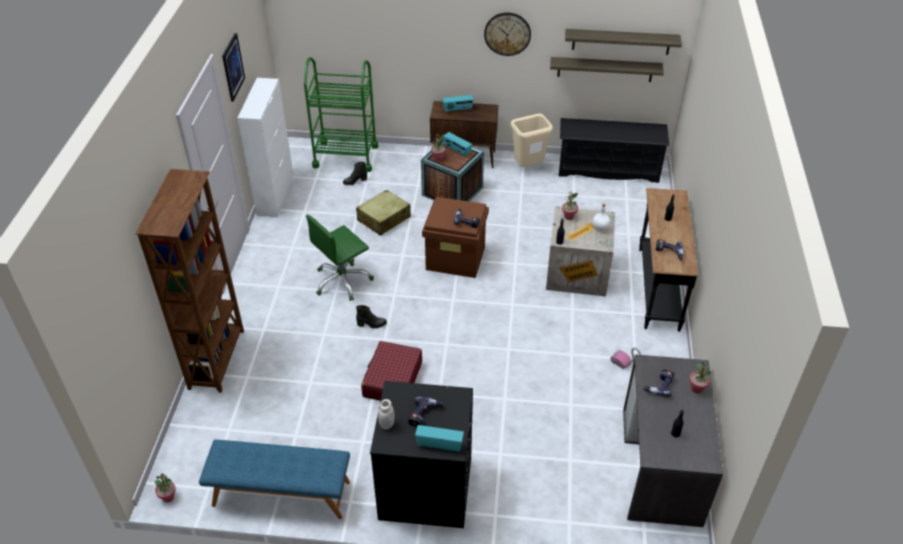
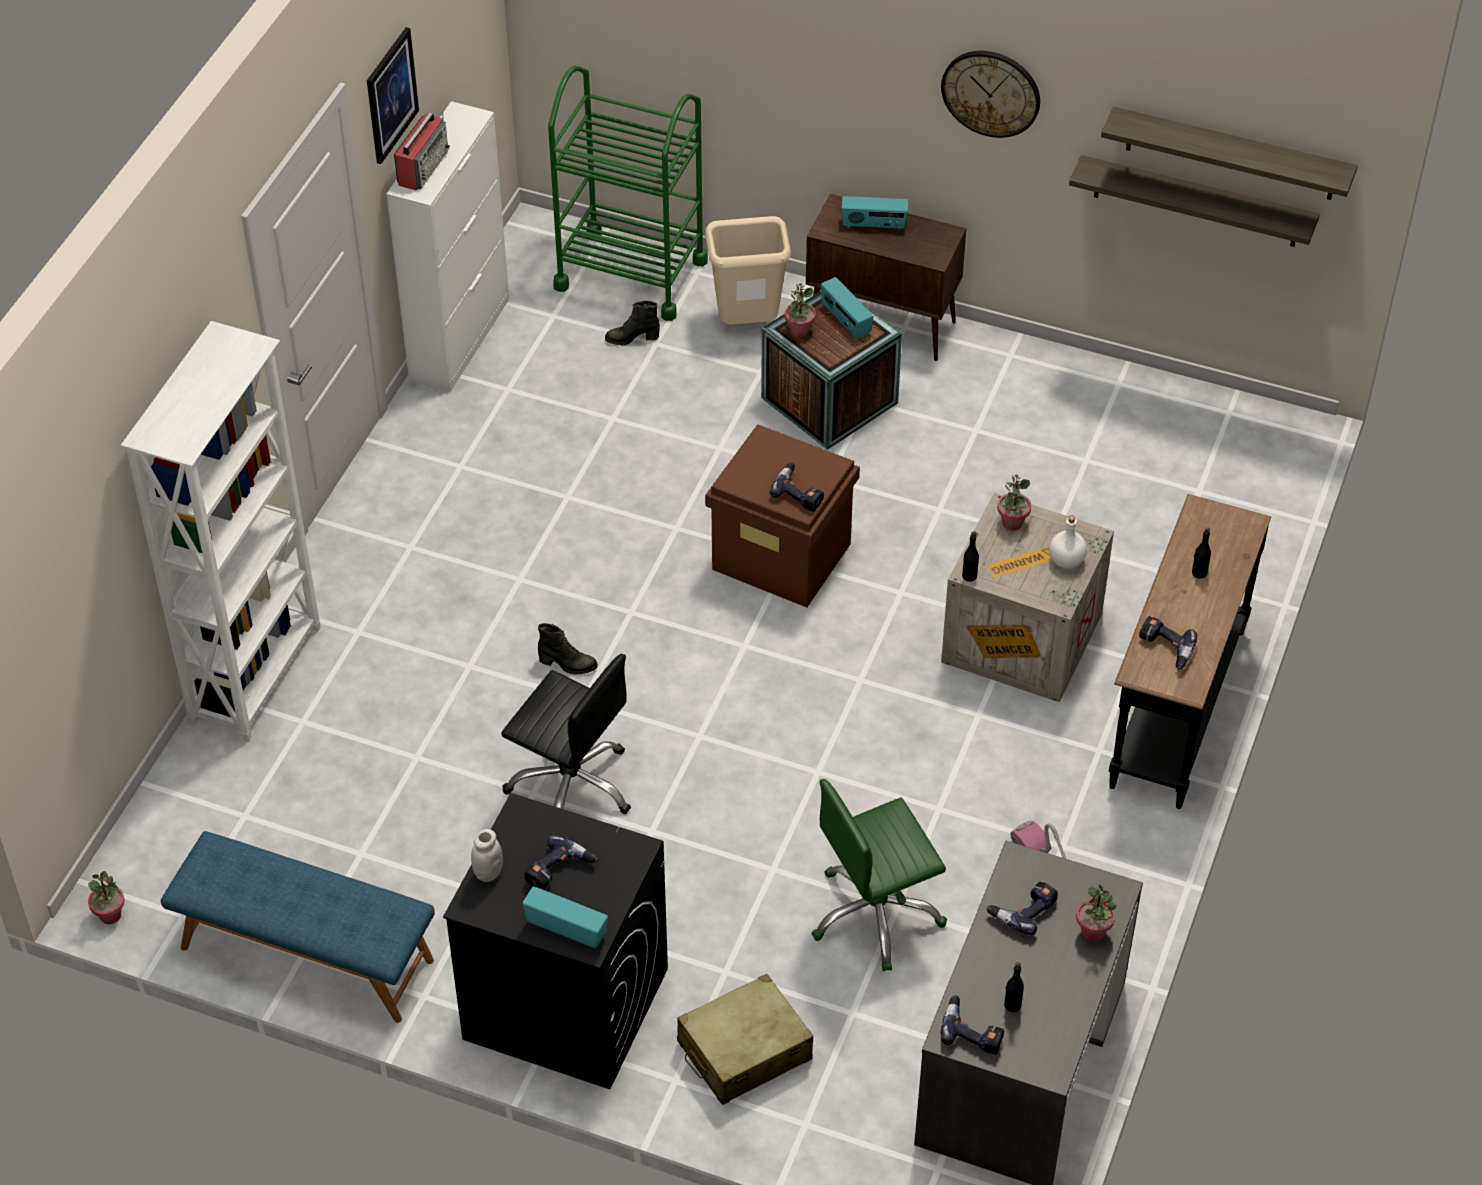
camera: 15 degrees right, 5 degrees up
brown bookcase [135,169,244,393] -> white bookcase [121,321,321,742]
green office chair [306,215,374,301] -> green office chair moved to [811,779,947,971]
beige suitcase [356,190,411,235] -> beige suitcase moved to [677,974,813,1105]
red suitcase [361,341,422,401] -> black office chair [501,654,631,814]
beige trash can [511,114,553,167] -> beige trash can moved to [705,216,791,325]
black shoe rack [559,118,670,183] -> none
none -> radio [394,112,450,191]
none -> power drill [941,995,1004,1055]

